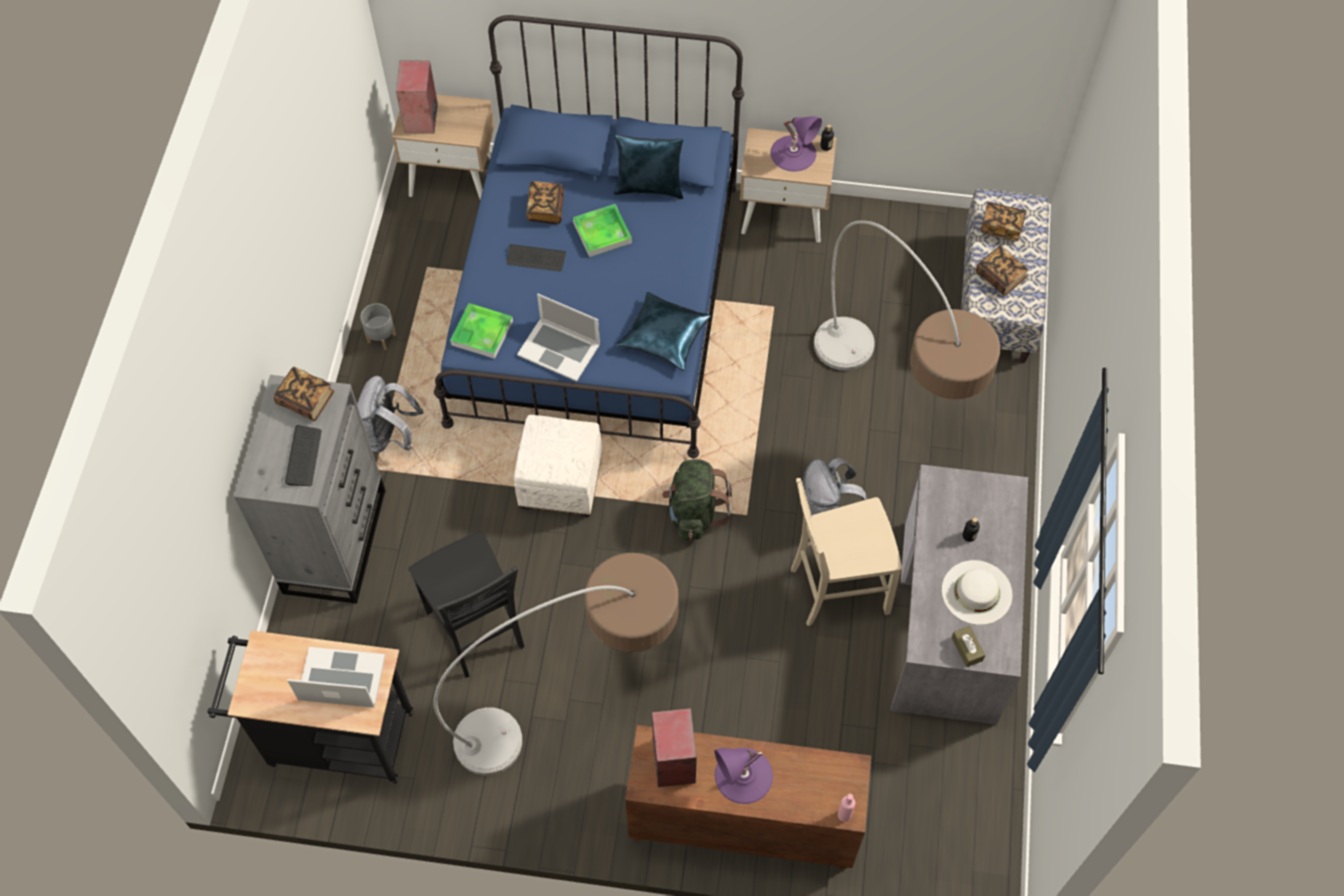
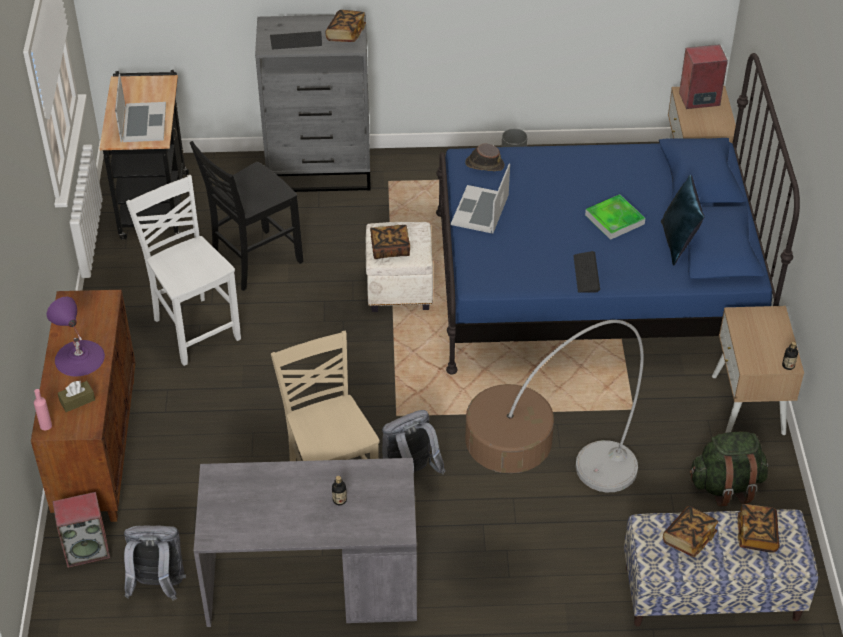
camera: 80 degrees right, 15 degrees down
grey backpack [357,376,423,453] -> grey backpack moved to [124,526,186,601]
floor lamp [434,553,679,775] -> white chair [126,175,241,366]
tray [450,303,513,359] -> brown hat [465,144,504,171]
keyboard [507,244,566,272] -> keyboard moved to [574,251,600,293]
book [526,181,564,224] -> book moved to [370,225,410,259]
blue pillow [616,292,711,371] -> none
speaker [652,708,697,787] -> speaker moved to [52,492,110,568]
green backpack [662,459,732,541] -> green backpack moved to [690,432,768,507]
purple table lamp [770,116,822,172] -> none
white hat [942,560,1013,625] -> none
brown tissue box [952,626,985,667] -> brown tissue box moved to [58,381,95,412]

